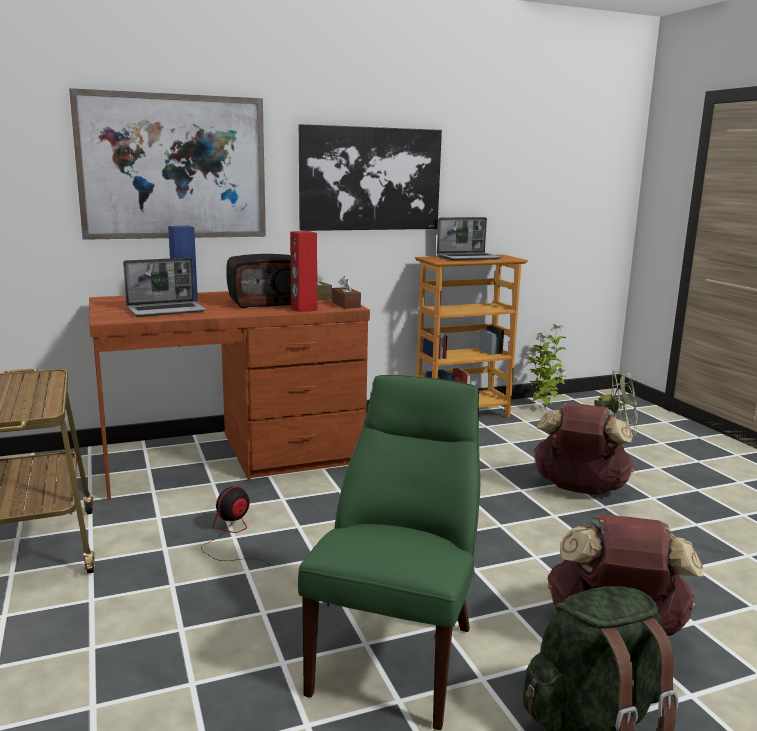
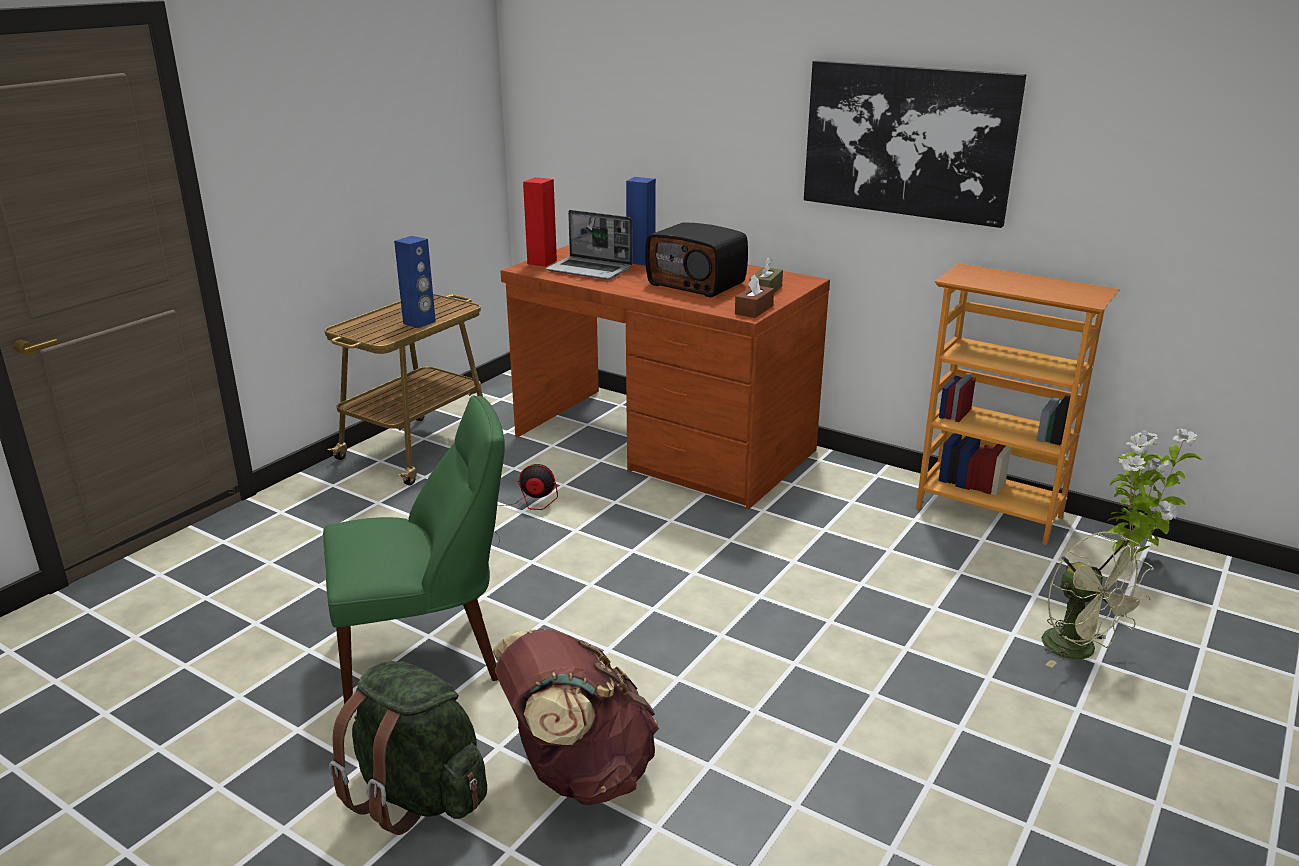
camera: 55 degrees right, 10 degrees up
picture [69,88,266,240] -> none
red speaker [290,231,317,312] -> red speaker moved to [523,177,557,267]
laptop [437,217,502,260] -> none
brown backpack [533,402,635,495] -> none
none -> blue speaker [394,236,436,328]

